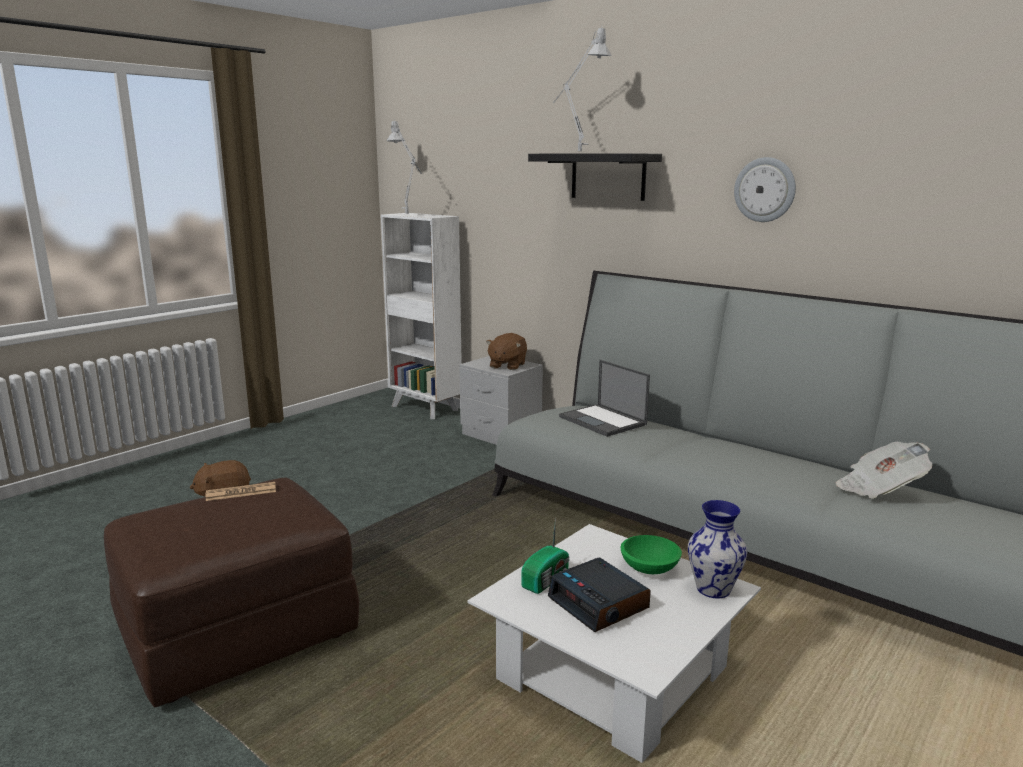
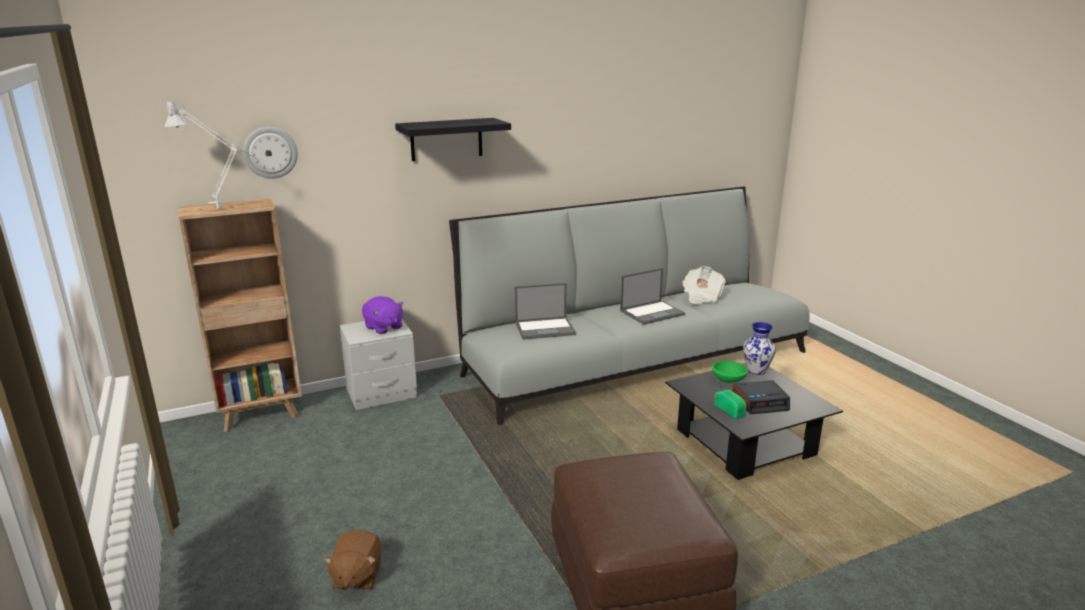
camera: 65 degrees left, 5 degrees up
newspaper [206,482,276,501] -> none
white bookcase [381,213,462,419] -> brown bookcase [179,198,302,432]
white coffee table [468,524,761,763] -> black coffee table [665,363,843,480]
brown plush toy [486,333,527,370] -> purple plush toy [362,296,404,334]
grey table lamp [553,28,612,151] -> none
wall clock [734,157,796,222] -> wall clock moved to [243,127,298,179]
none -> laptop [620,268,685,325]

